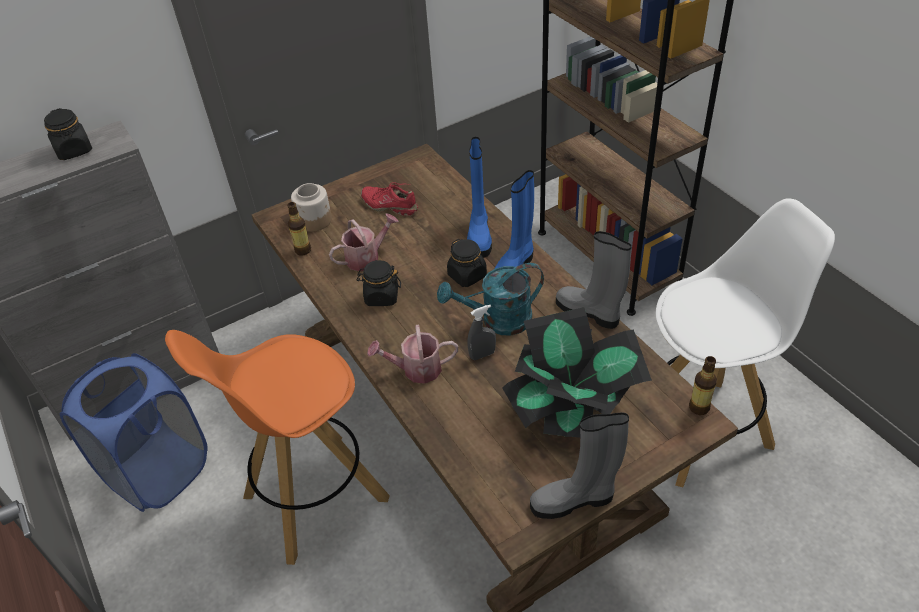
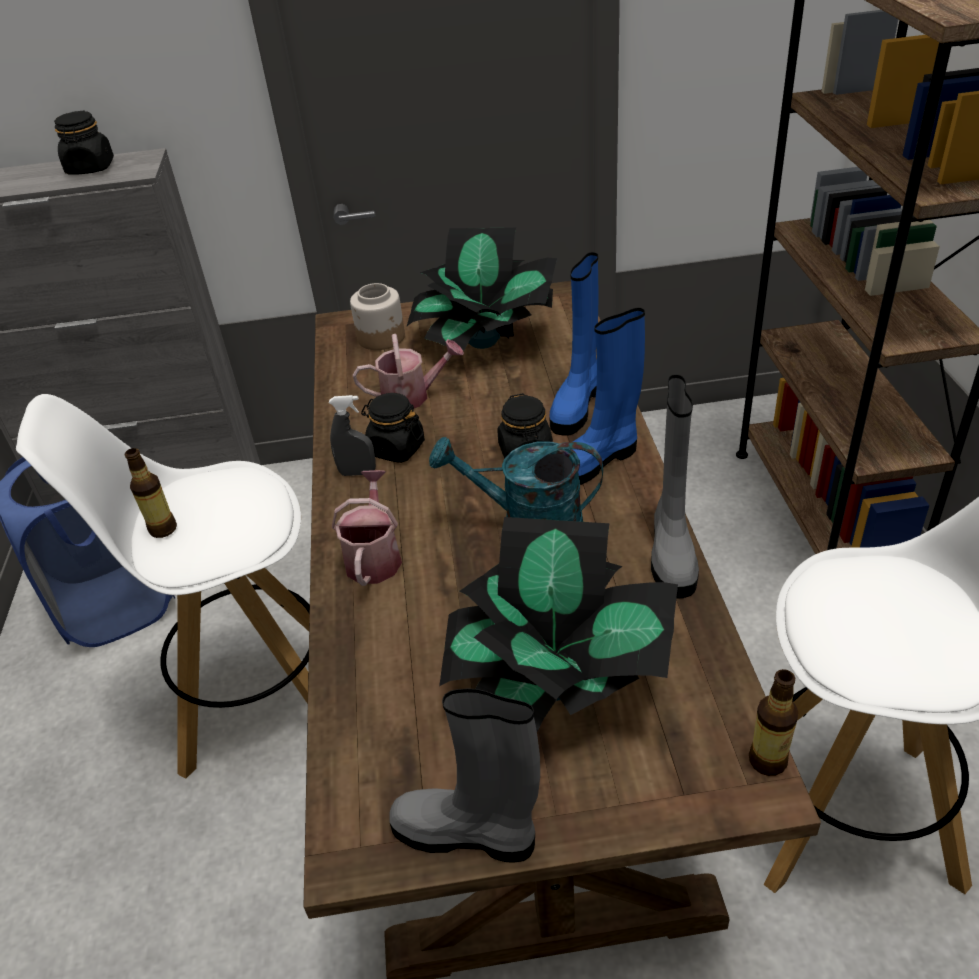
camera: 25 degrees right, 5 degrees down
orange stool [165,330,390,565] -> white stool [16,394,310,779]
bottle [287,202,311,255] -> bottle moved to [125,448,177,538]
red shoe [361,182,418,216] -> potted plant [407,228,557,350]
watering can [367,324,458,384] -> watering can turned 75 degrees clockwise [332,470,402,586]
grey spray bottle [467,305,496,360] -> grey spray bottle moved to [329,395,376,476]
grey boot [556,231,632,329] -> grey boot turned 150 degrees counterclockwise [651,375,699,599]

